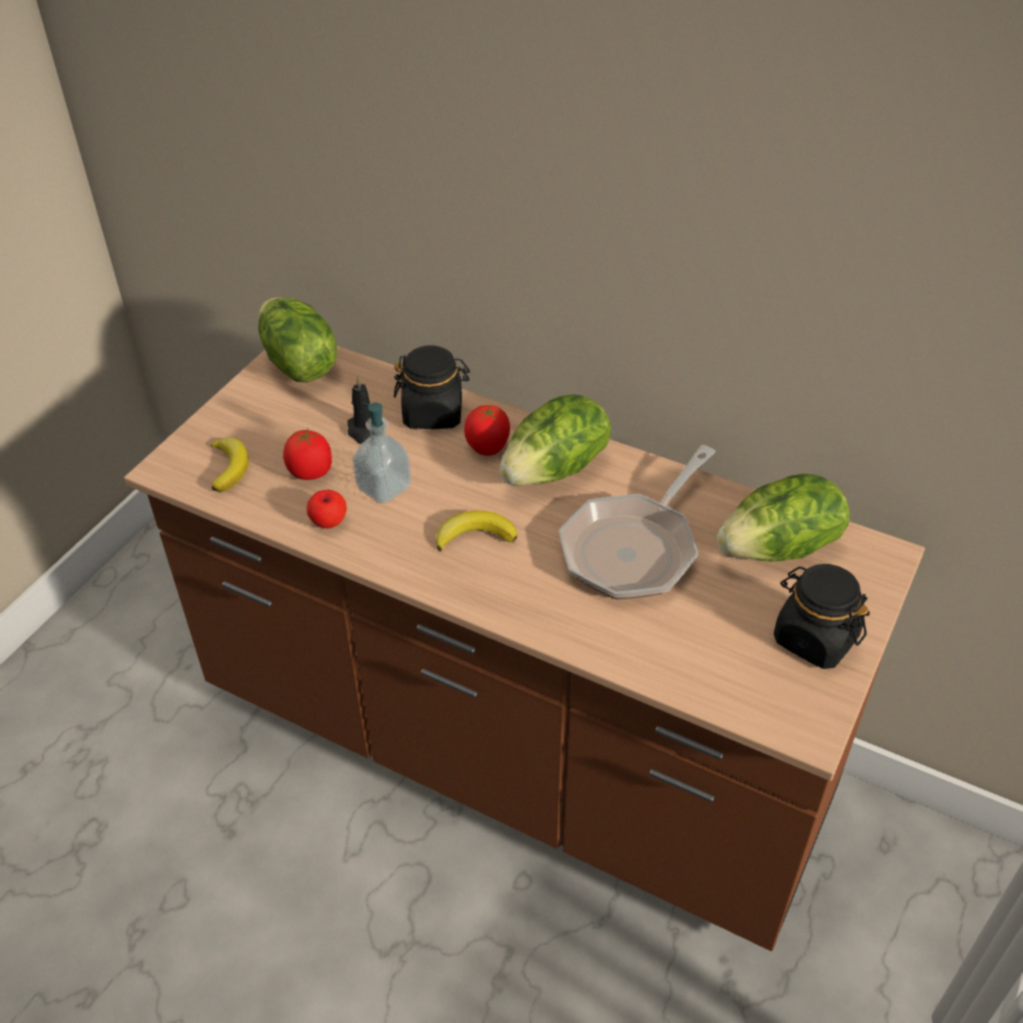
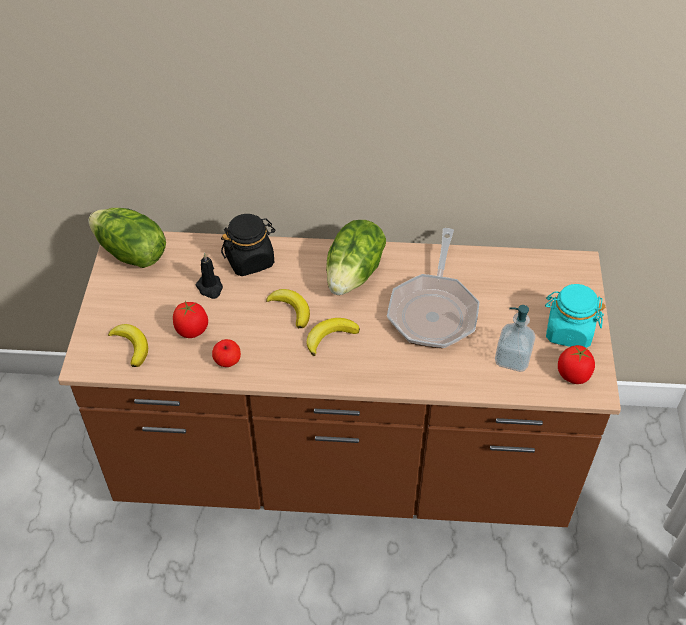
camera: 25 degrees left, 5 degrees up
soap dispenser [352,403,412,504] -> soap dispenser moved to [495,305,535,372]
tomato [464,405,510,456] -> tomato moved to [558,345,595,384]
lettuce [717,474,850,562] -> none
black jar [774,564,870,669] -> turquoise jar [545,284,605,348]
none -> banana [266,289,310,329]

